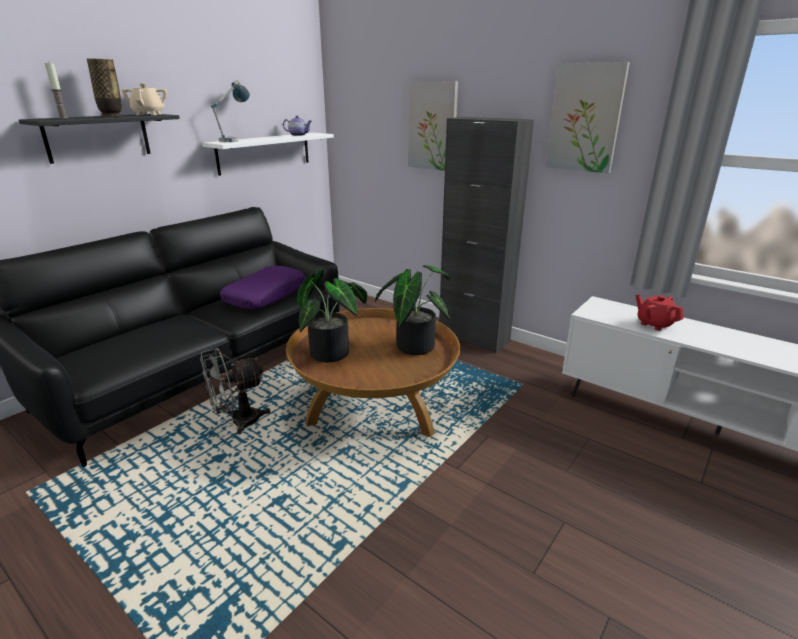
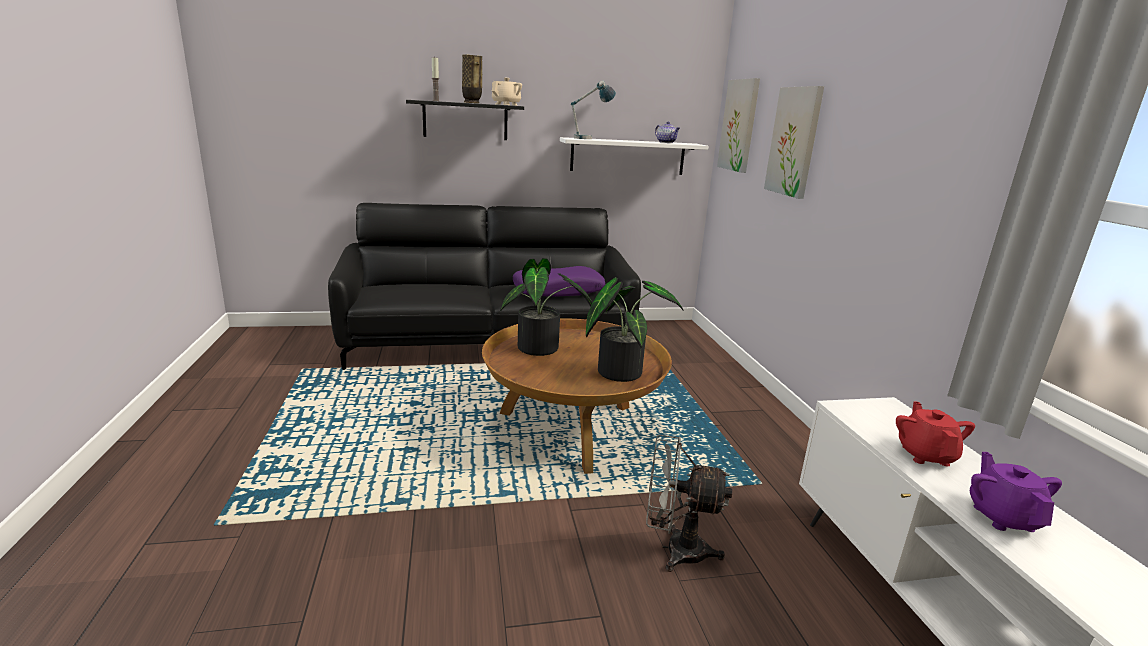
camera: 40 degrees right, 5 degrees down
grey fan [200,348,270,434] -> grey fan moved to [646,435,732,572]
black cabinet [439,117,534,353] -> none
picture [545,62,630,173] -> picture moved to [717,78,760,173]
none -> purple teapot [970,452,1062,532]

